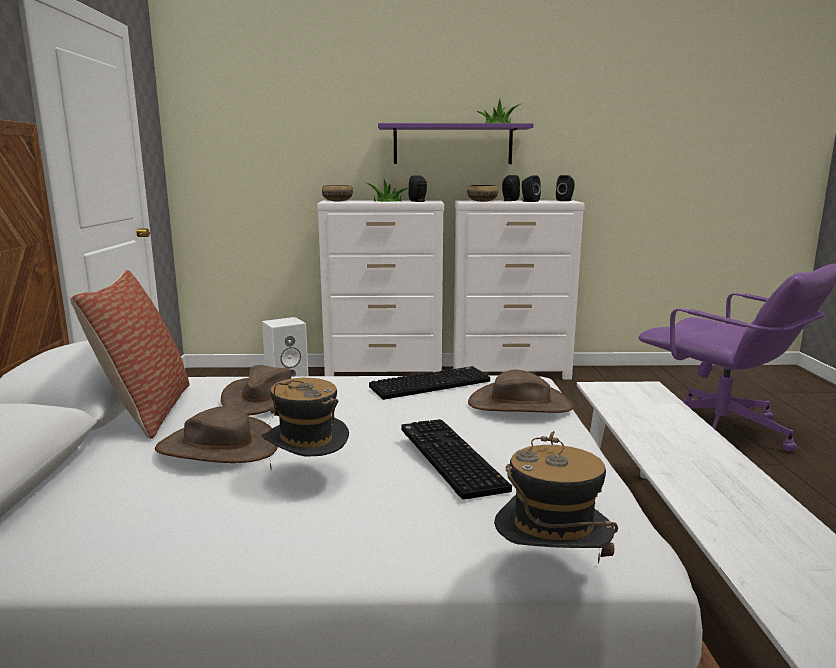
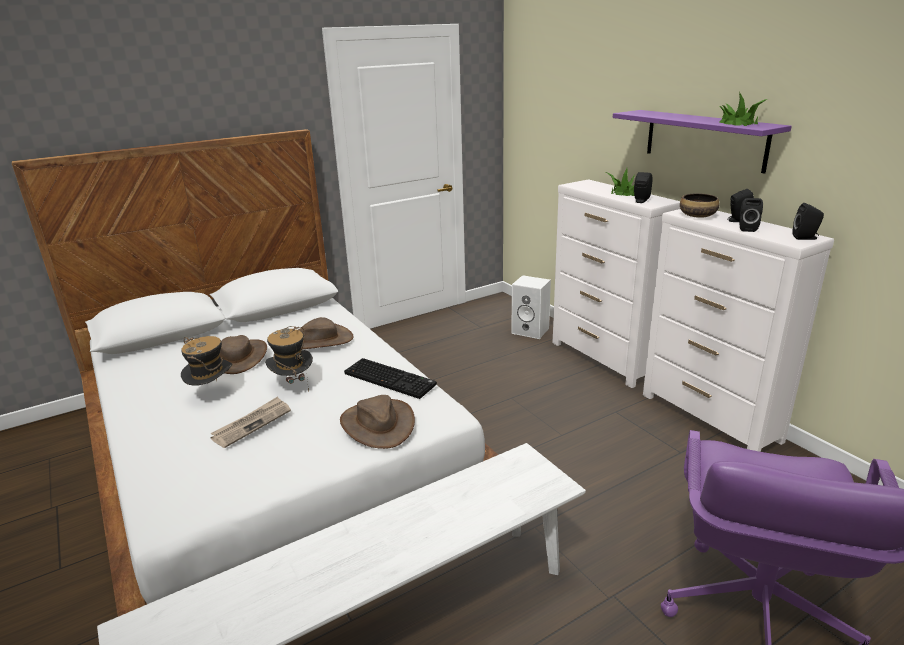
camera: 60 degrees right, 10 degrees up
pillow [70,270,189,439] -> none
bowl [322,185,353,202] -> none
keyboard [401,419,512,500] -> newspaper [211,397,291,448]
hat [494,431,618,564] -> hat moved to [265,326,313,393]

